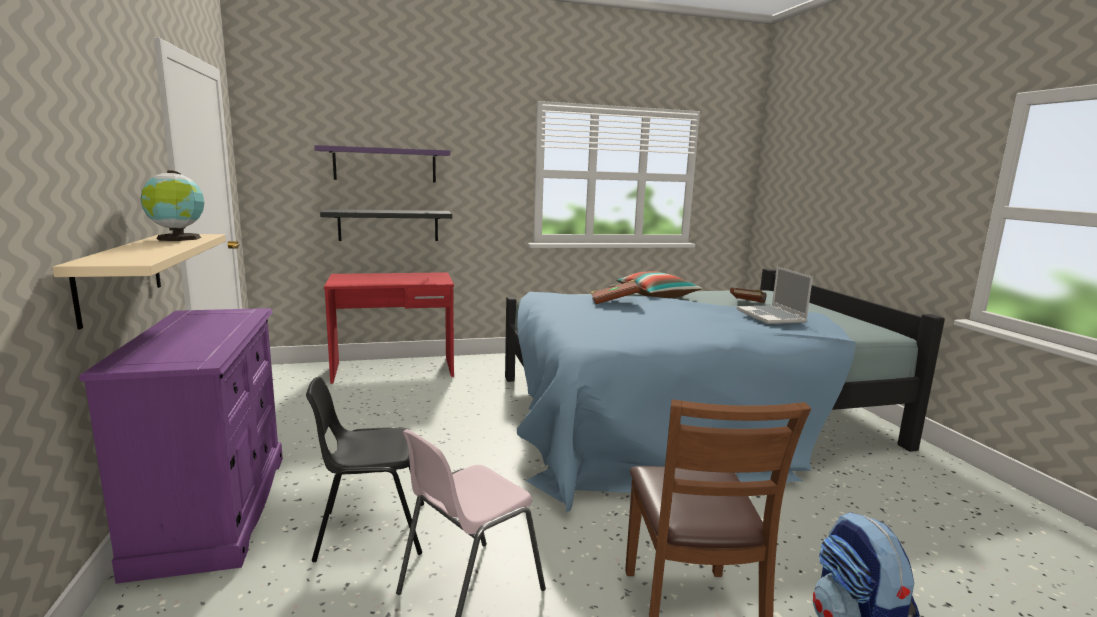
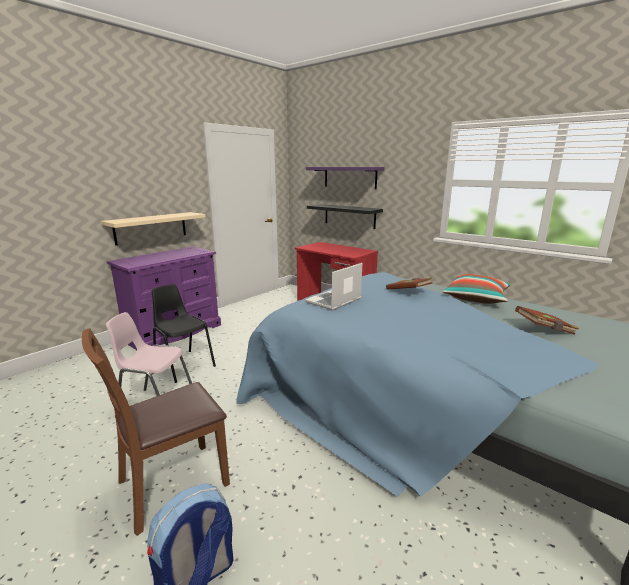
camera: 55 degrees right, 5 degrees up
globe [140,170,204,241] -> none
laptop [737,267,813,324] -> laptop moved to [305,263,362,311]

